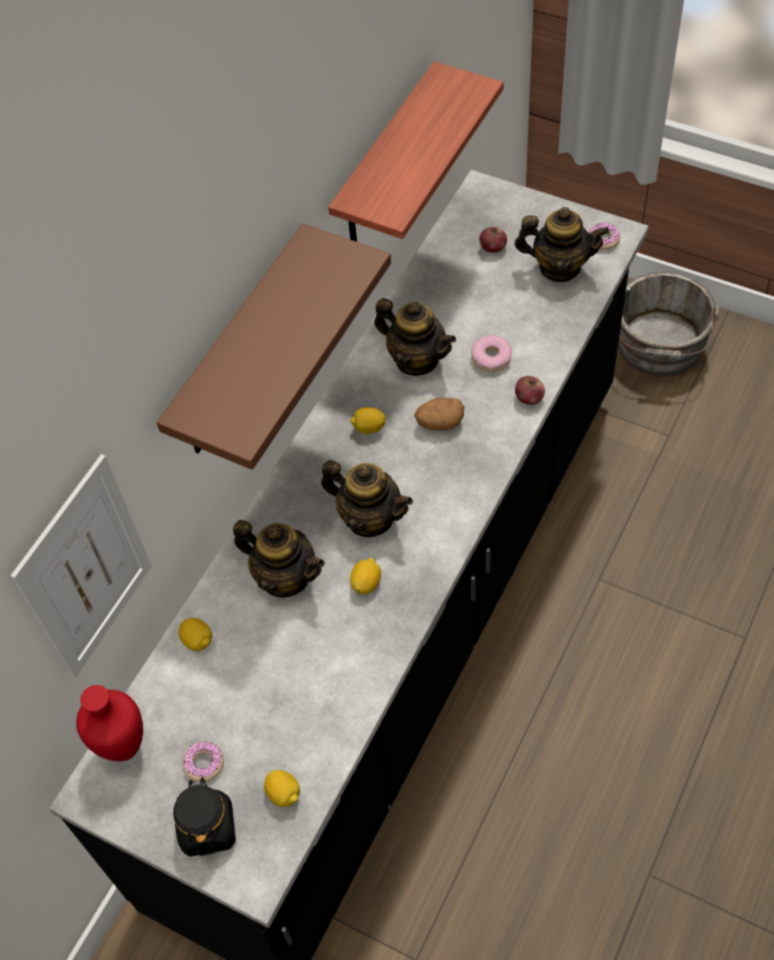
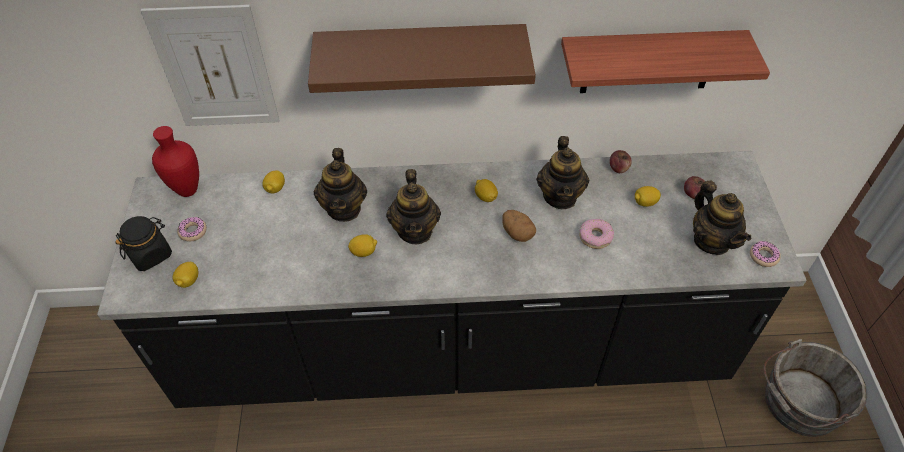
camera: 55 degrees right, 5 degrees down
apple [515,376,545,405] -> apple moved to [610,150,632,173]
none -> lemon [635,186,661,207]

